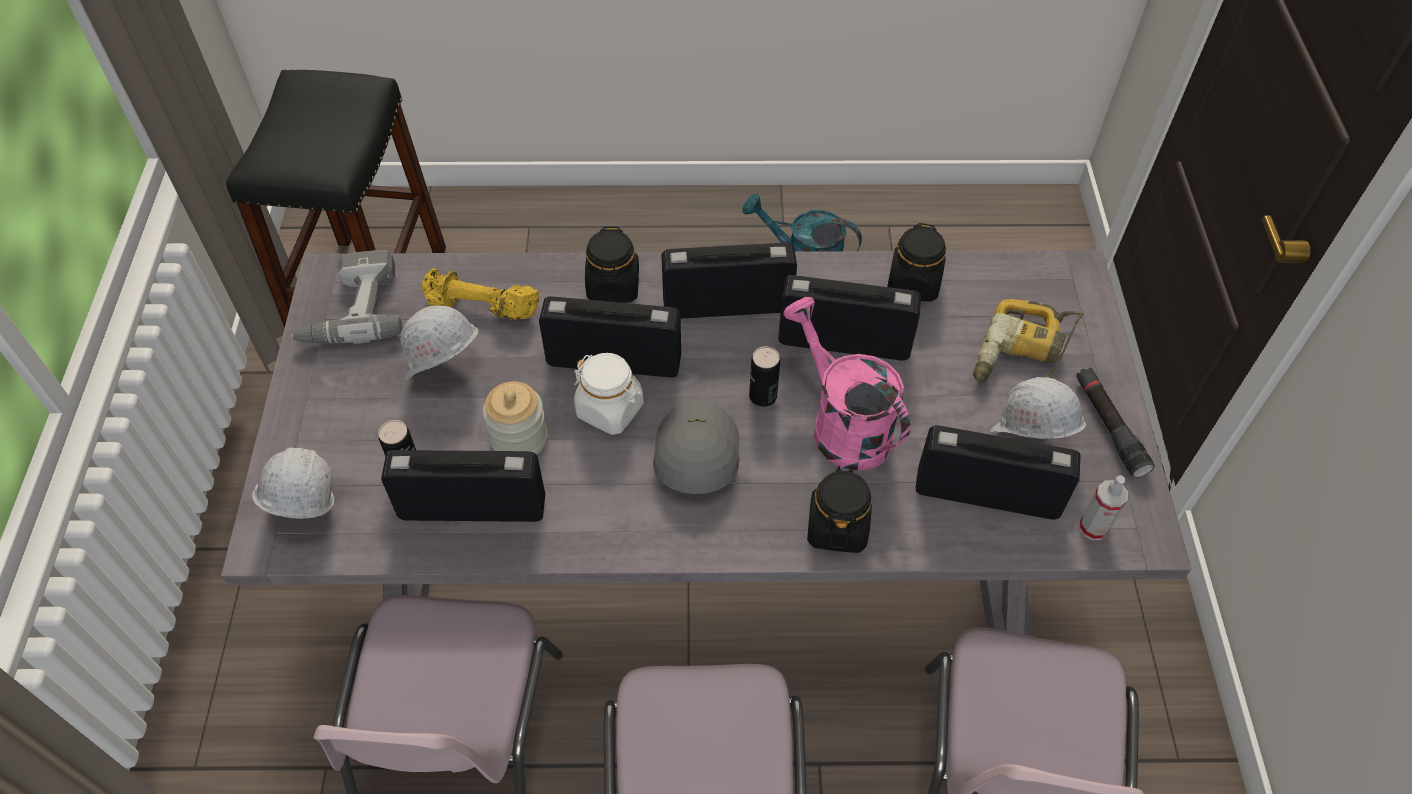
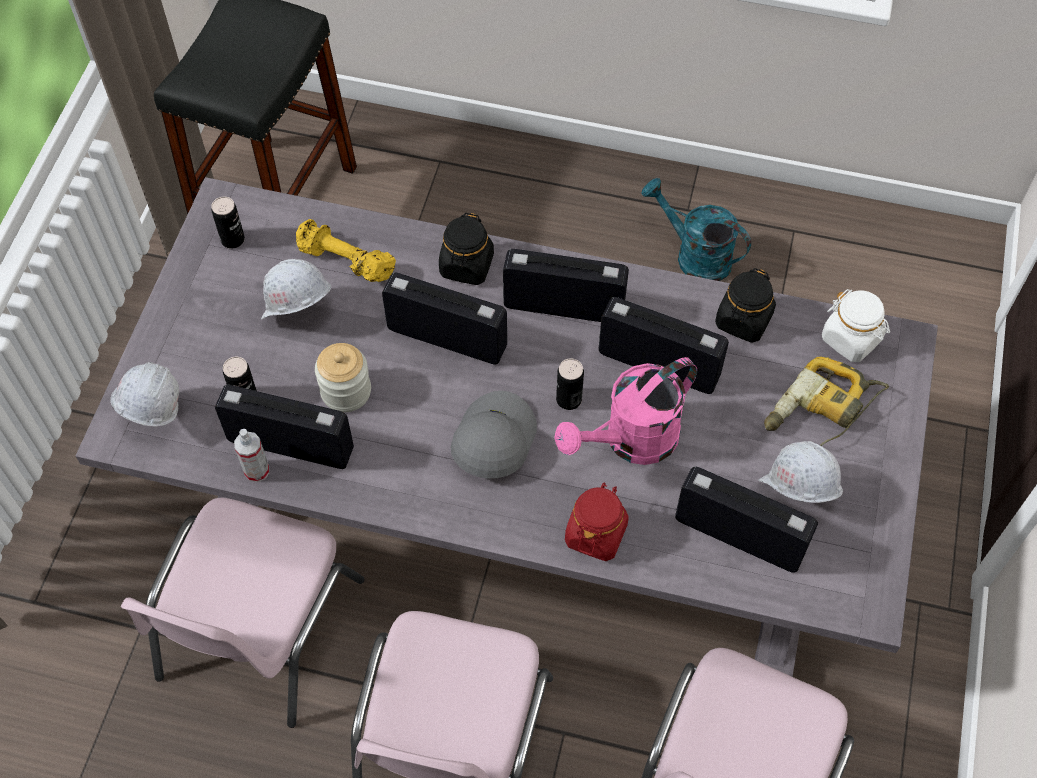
camera: 15 degrees right, 5 degrees up
power drill [290,250,402,344] -> can [211,196,245,249]
white jar [574,353,644,435] -> white jar moved to [822,289,890,362]
pink watering can [783,297,910,471] -> pink watering can turned 105 degrees counterclockwise [554,357,697,465]
black jar [807,466,872,553] -> red jar [565,482,629,561]
black flashlight [1076,367,1155,478] -> none
spray bottle [1079,475,1128,540] -> spray bottle moved to [234,429,269,483]

